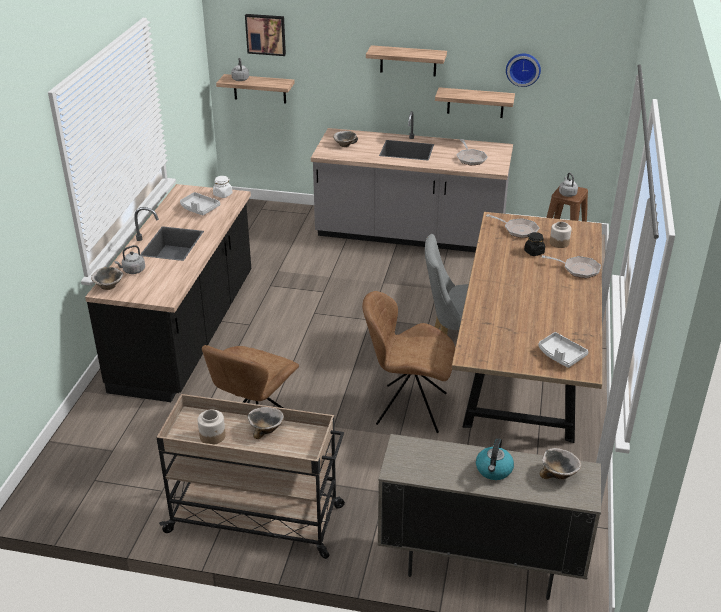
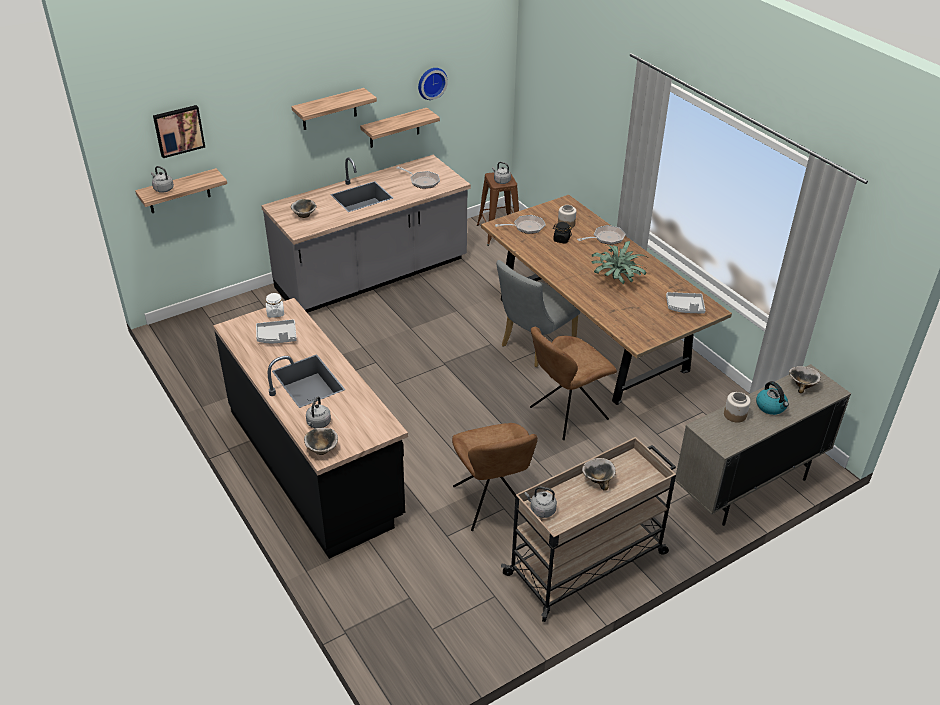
camera: 45 degrees left, 5 degrees up
jar [198,410,226,445] -> jar moved to [724,392,751,423]
none -> grey kettle [525,487,557,518]
none -> potted plant [591,241,647,284]

